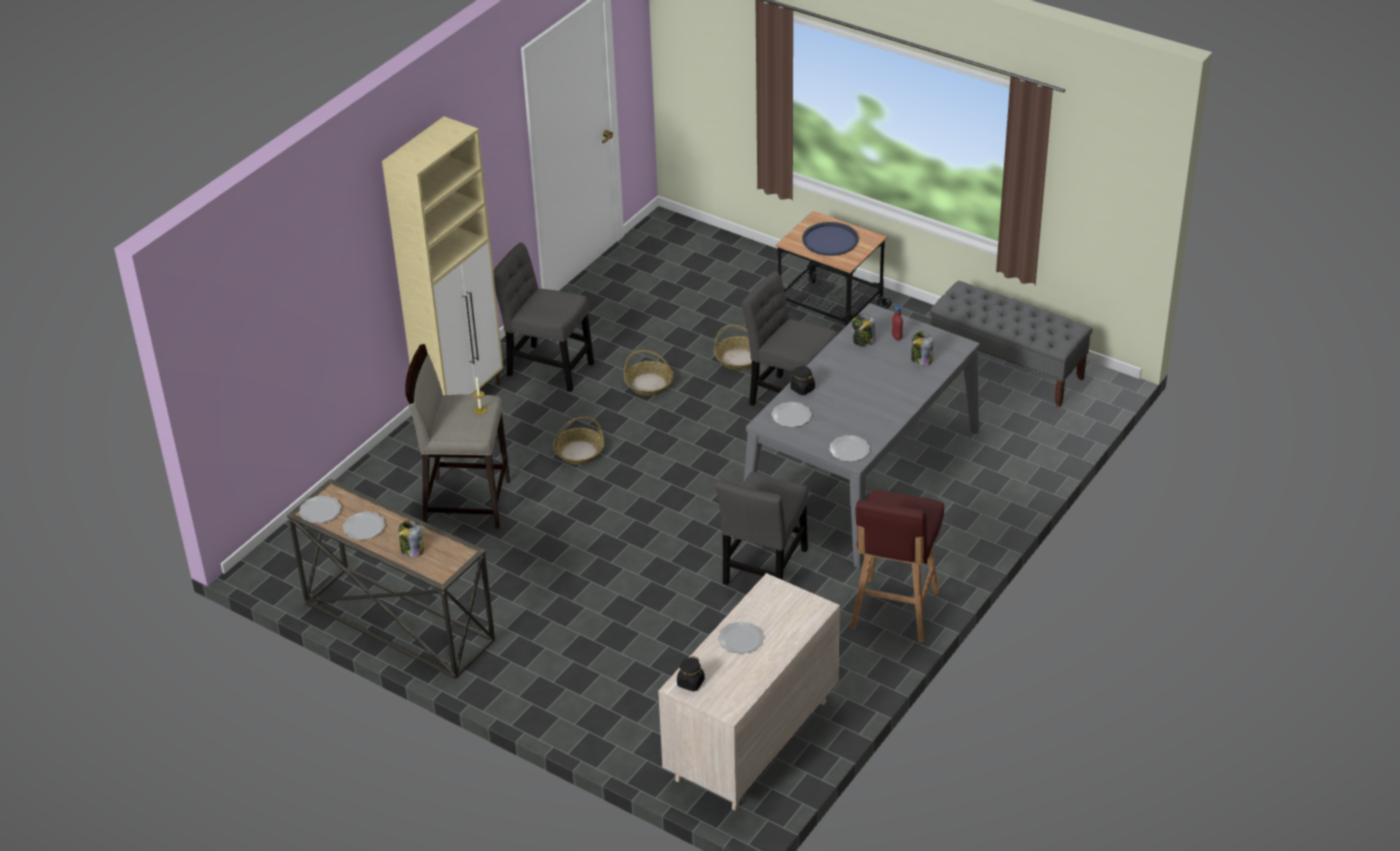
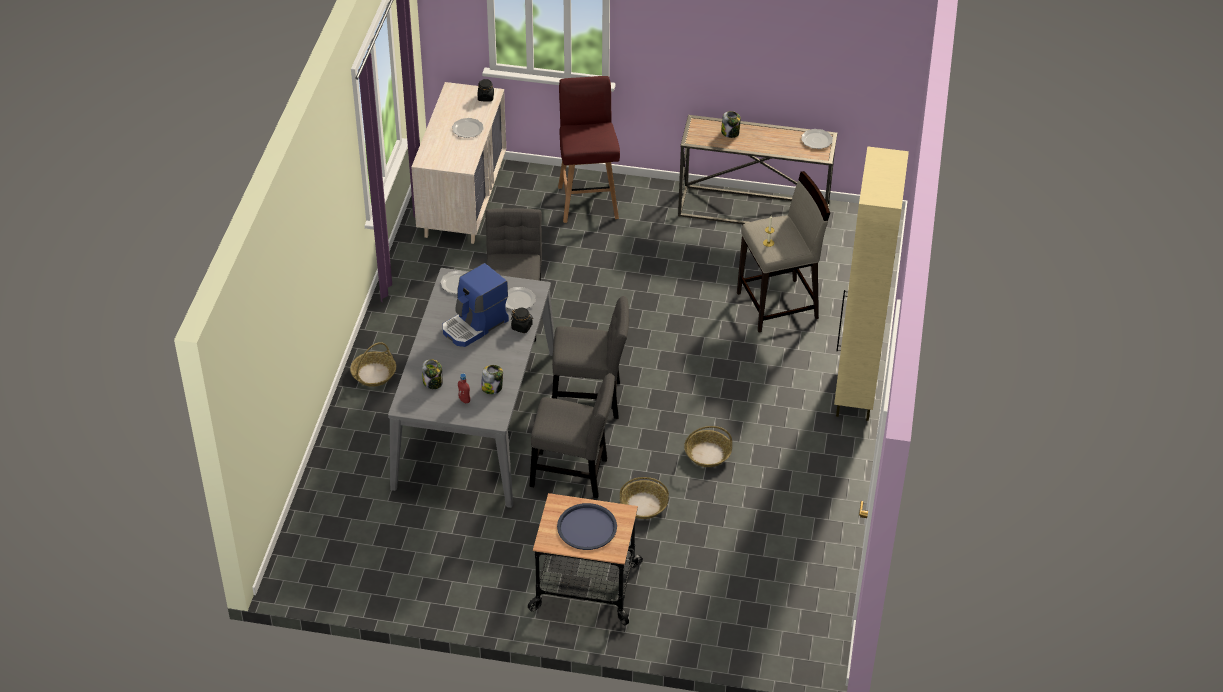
camera: 155 degrees right, 5 degrees up
plate [343,512,385,540] -> none
grey chair [493,243,594,392] -> grey chair moved to [552,296,629,419]
basket [553,417,604,465] -> basket moved to [350,342,396,387]
red stool [850,490,944,642] -> red stool moved to [558,76,620,223]
grey bench [930,281,1093,407] -> none
none -> coffee machine [443,263,509,347]

